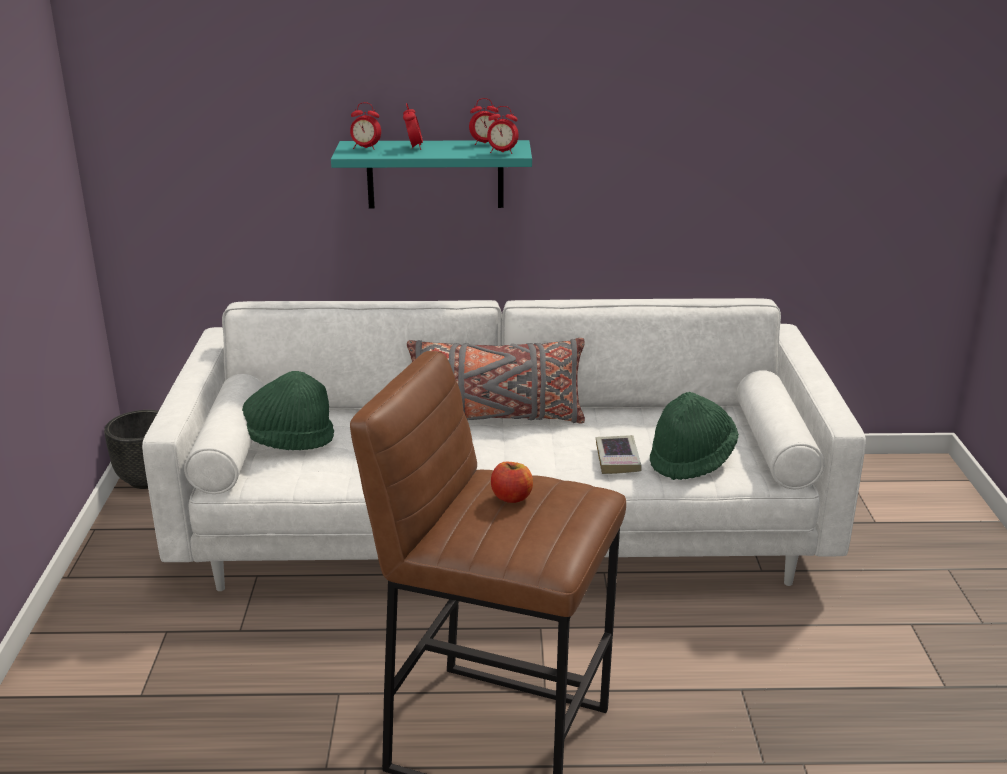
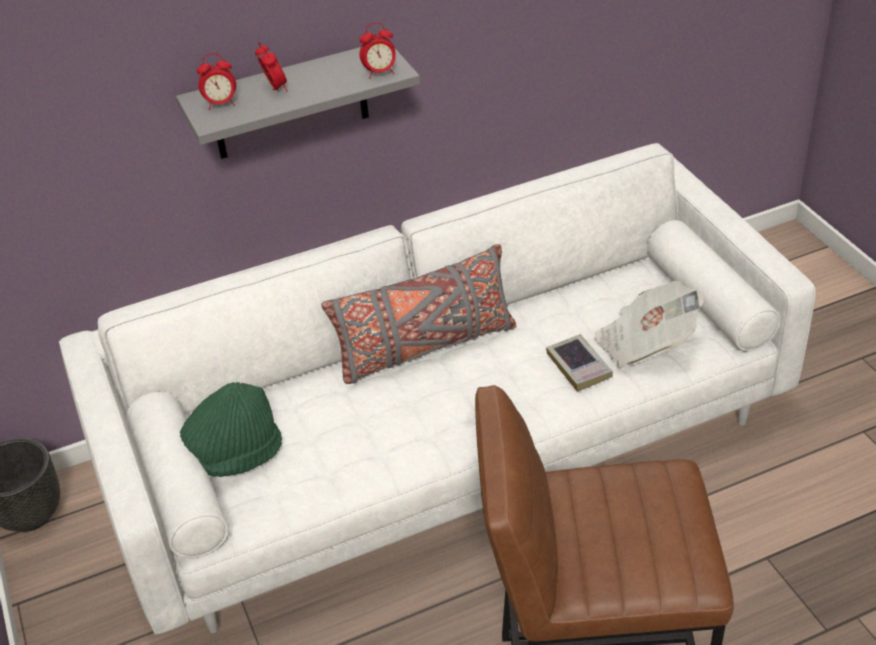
camera: 20 degrees left, 15 degrees up
turquoise shelf [331,140,532,208] -> grey shelf [176,47,420,159]
alarm clock [469,98,499,145] -> none
apple [491,462,533,503] -> none
green hat [650,392,739,480] -> newspaper [594,281,705,368]

